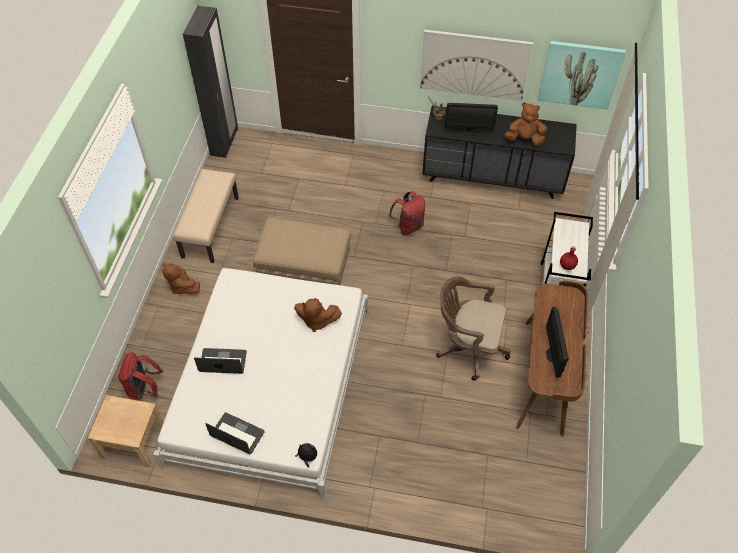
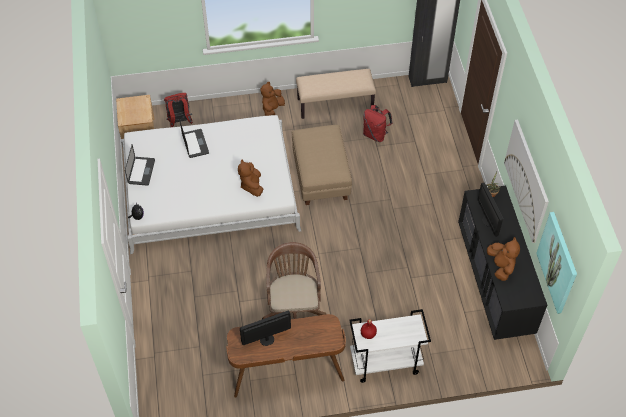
camera: 70 degrees right, 0 degrees up
red backpack [389,191,425,236] -> red backpack moved to [363,105,393,142]

